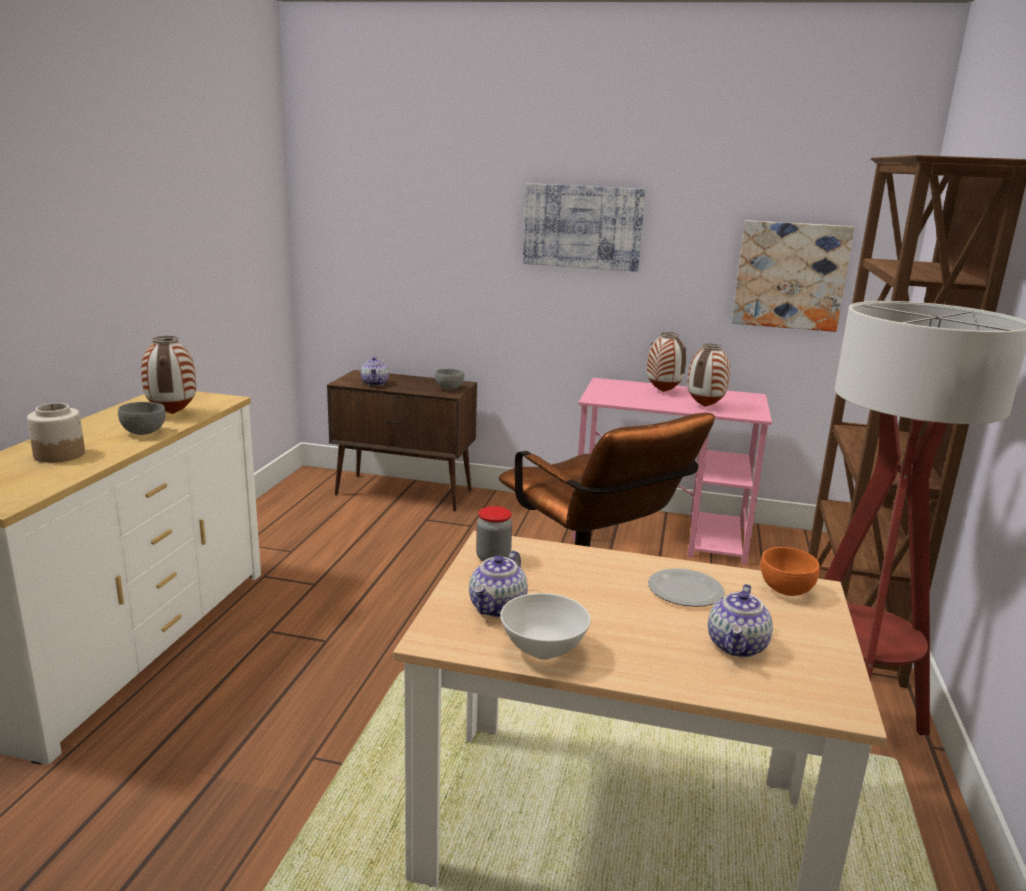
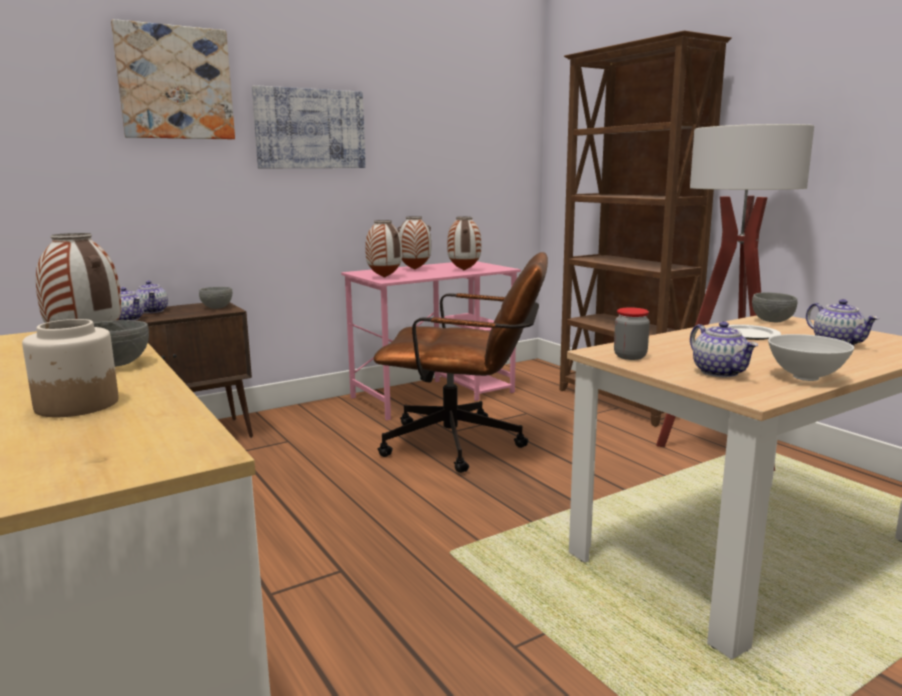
camera: 45 degrees left, 5 degrees down
picture [732,220,854,332] -> picture moved to [111,19,235,140]
orange bowl [761,547,820,596] -> grey bowl [752,292,797,322]
none -> teapot [136,281,168,313]
none -> vase [365,220,402,278]

